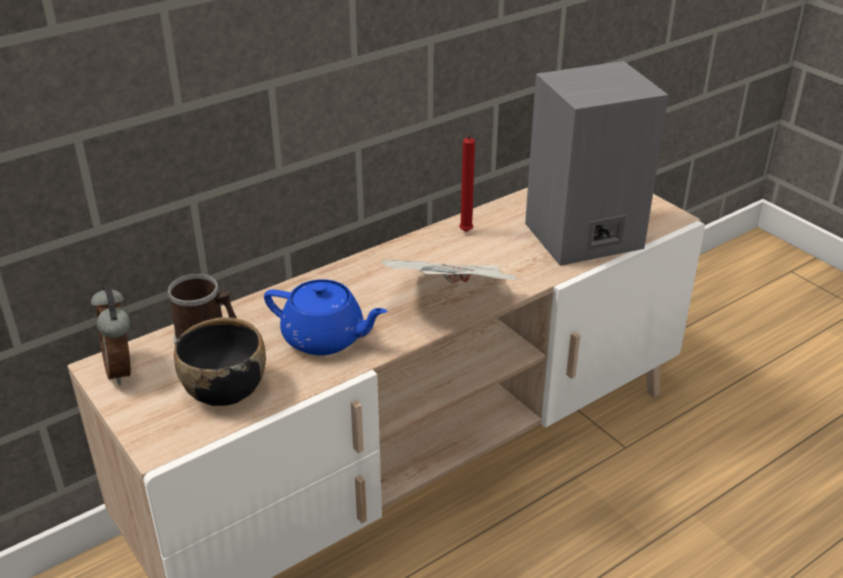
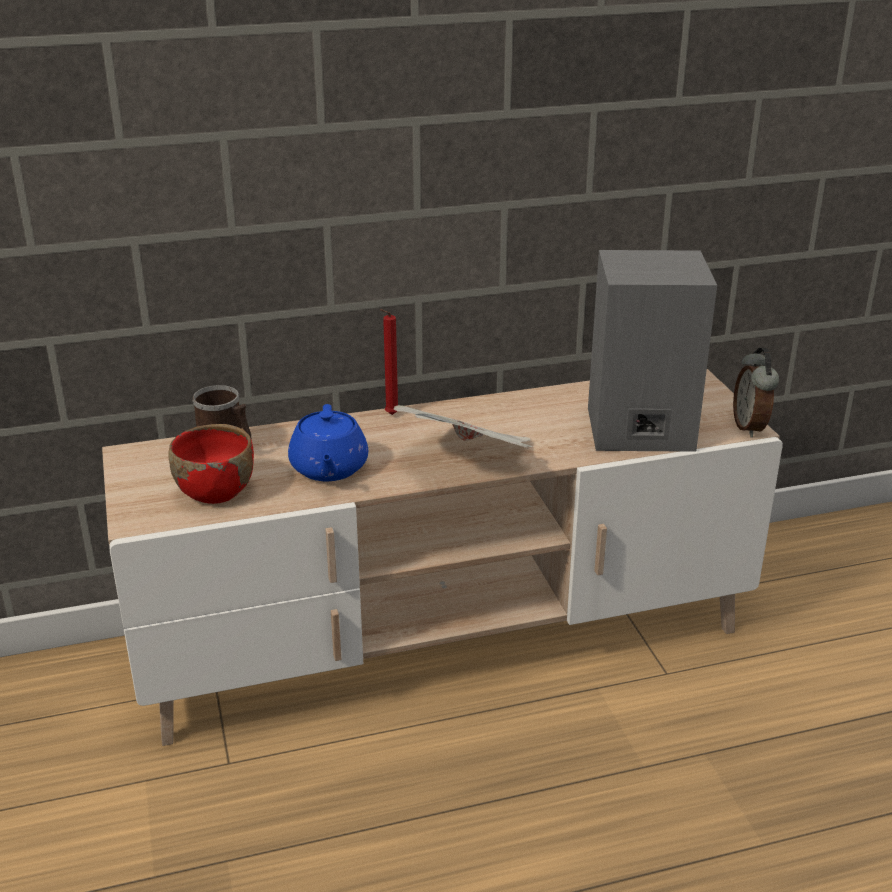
camera: 20 degrees right, 5 degrees down
alarm clock [91,285,131,385] -> alarm clock moved to [733,348,779,438]
black bowl [174,317,266,406] -> red bowl [168,424,254,504]
blue teapot [264,279,387,355] -> blue teapot turned 45 degrees clockwise [288,404,368,481]
red candle [459,134,475,232] -> red candle moved to [380,309,398,415]

